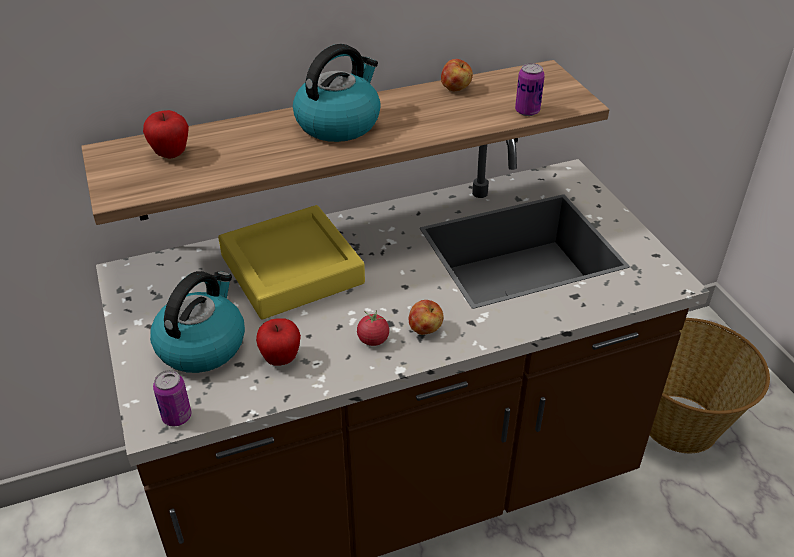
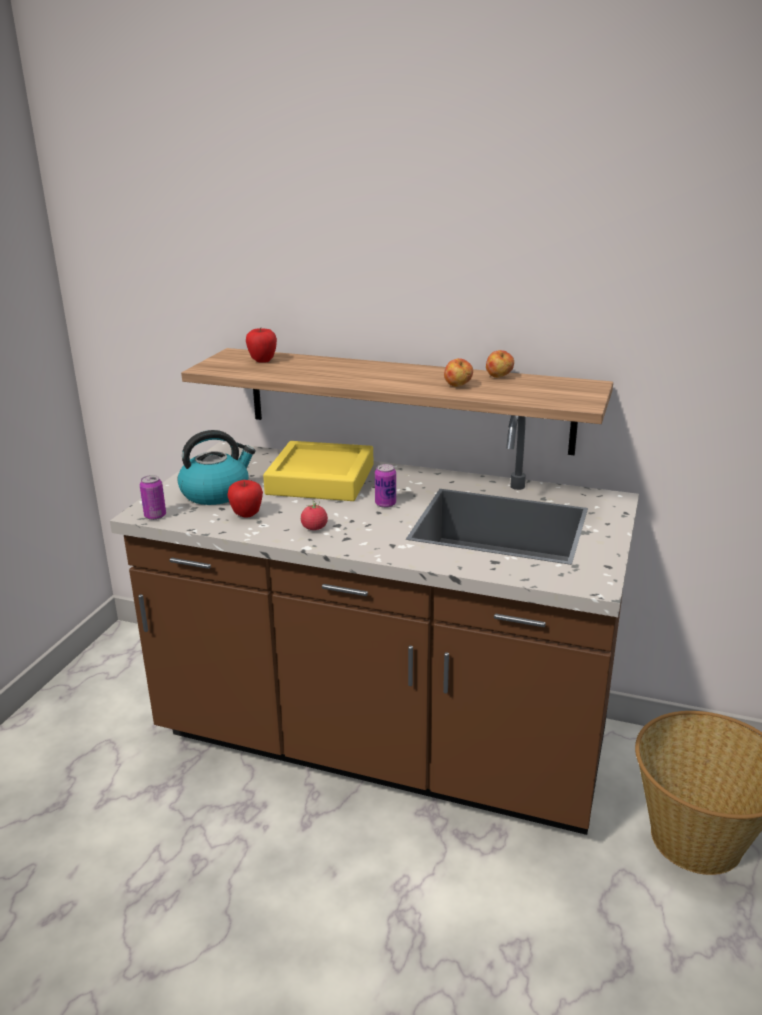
camera: 40 degrees right, 15 degrees down
kettle [293,44,381,142] -> none
apple [409,300,444,335] -> apple moved to [444,358,473,387]
can [515,63,545,116] -> can moved to [375,464,396,508]

